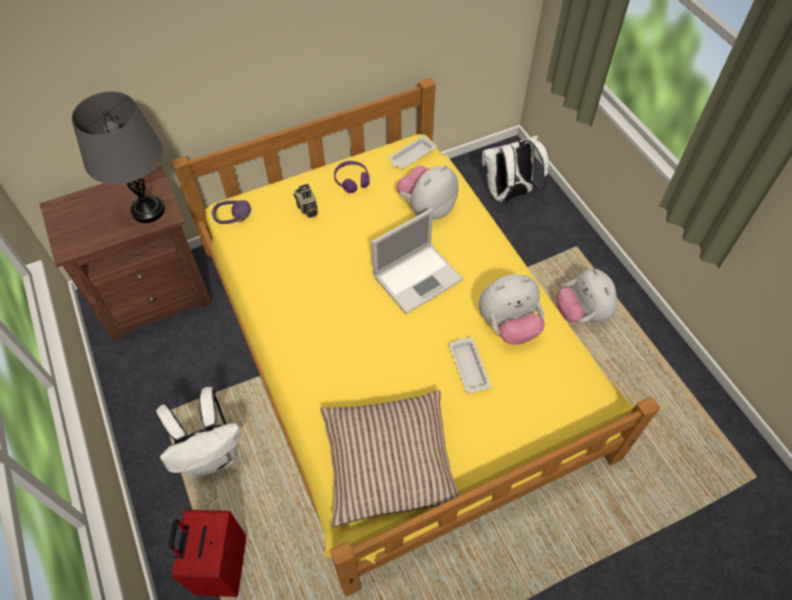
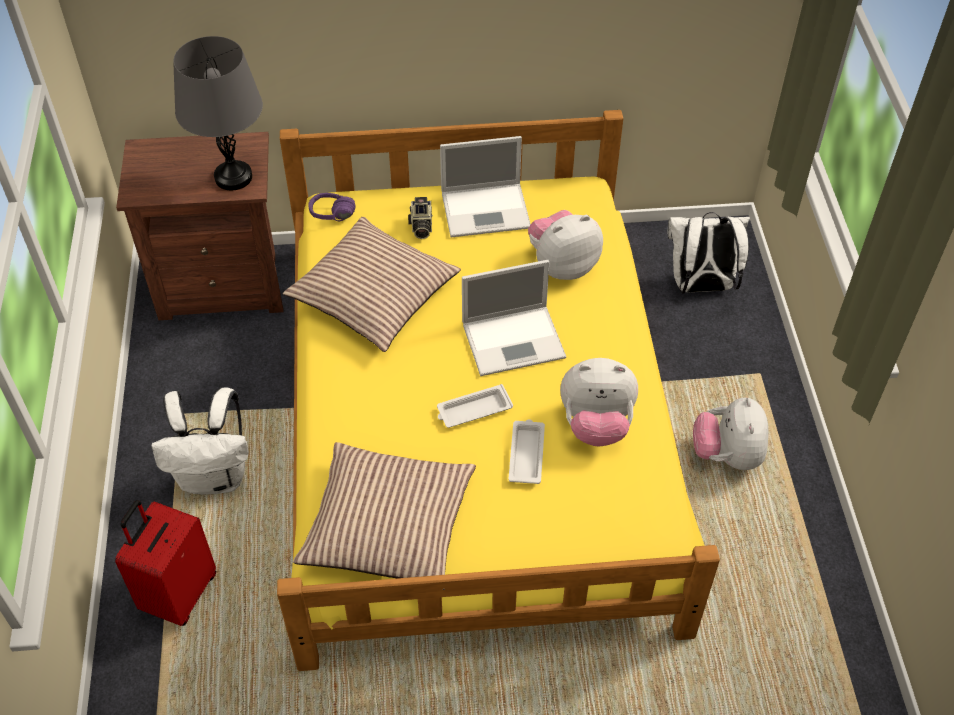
camera: 20 degrees right, 5 degrees down
purple headphones [334,161,369,193] -> laptop [440,136,531,237]
white tray [389,135,437,169] -> white tray moved to [437,384,513,428]
none -> pillow [283,217,461,352]

